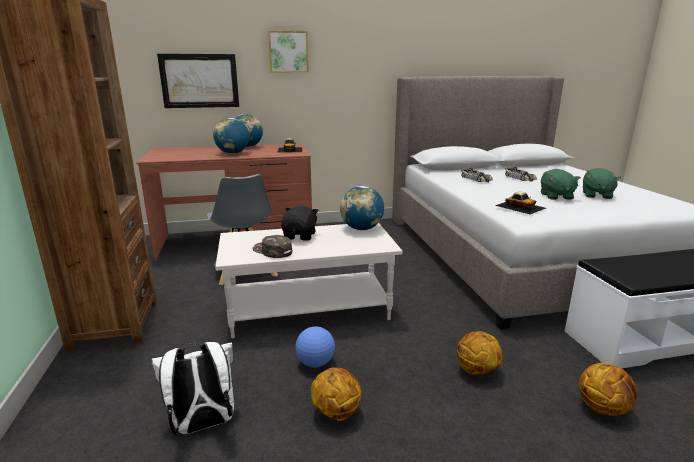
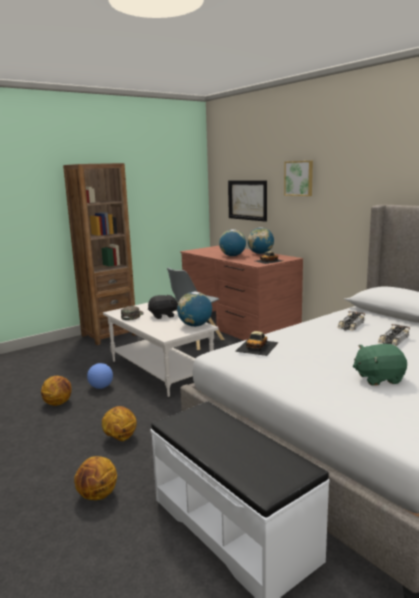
camera: 65 degrees right, 5 degrees down
white backpack [151,342,234,435] -> none
green plush toy [541,169,581,200] -> none

